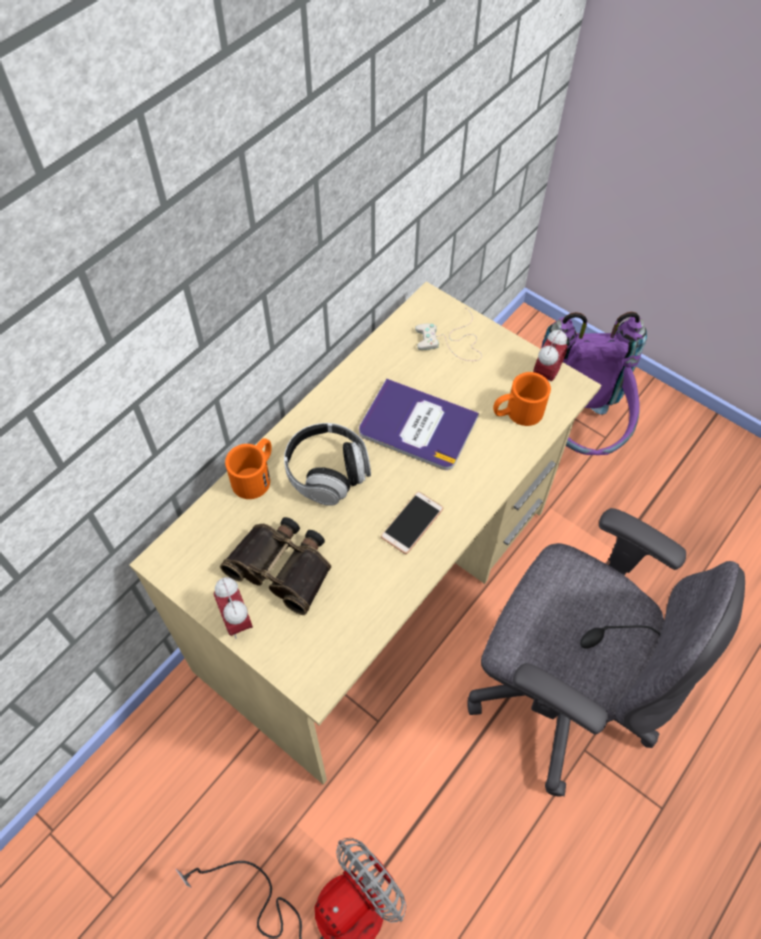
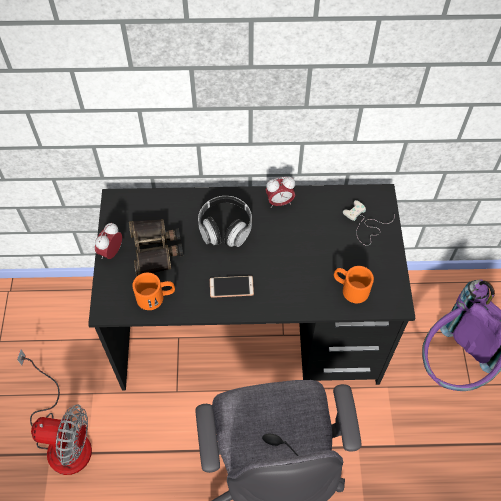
camera: 50 degrees right, 0 degrees up
beige desk [129,282,601,785] -> black desk [88,184,416,390]
orange mug [225,438,272,499] -> orange mug moved to [132,273,175,310]
book [359,378,479,470] -> none
alarm clock [533,329,568,381] -> alarm clock moved to [266,177,295,208]

